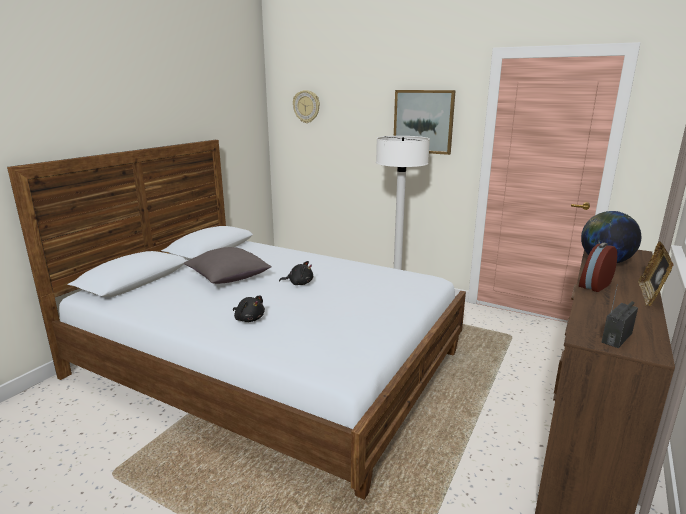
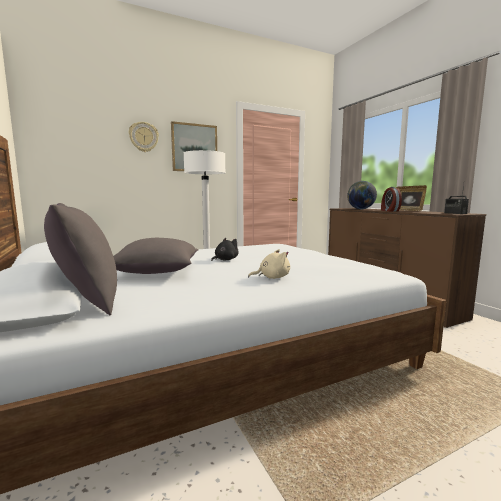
camera: 55 degrees left, 10 degrees down
black plush toy [233,295,265,322] -> beige plush toy [248,249,290,279]
wall clock [293,90,320,123] -> wall clock moved to [129,122,159,152]
none -> grey pillow [44,203,117,315]

